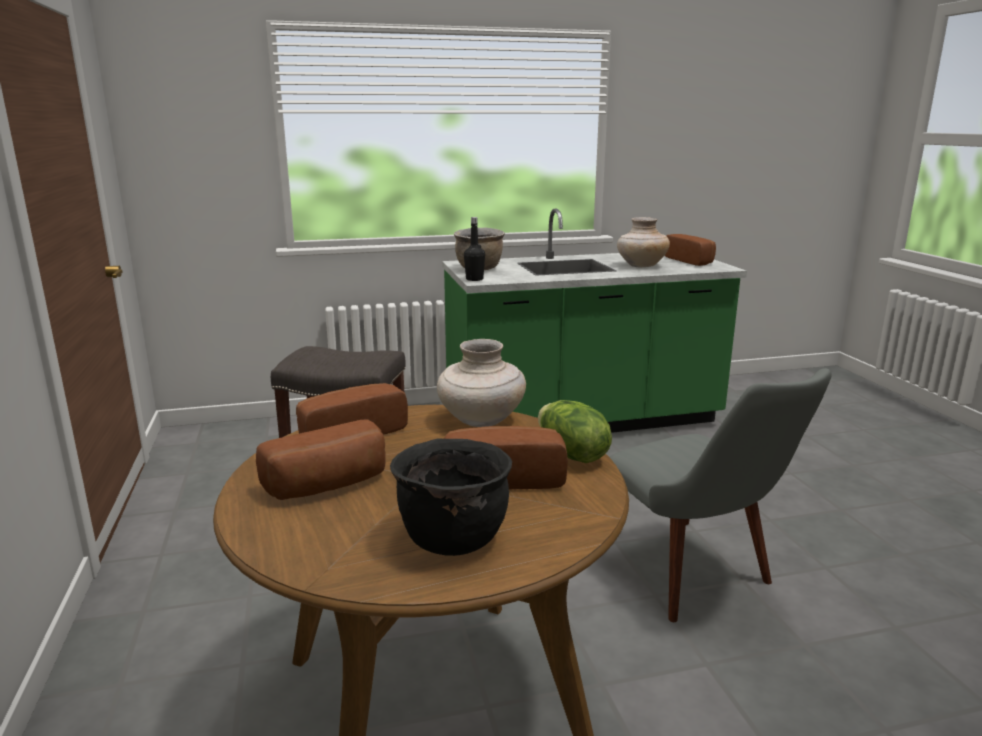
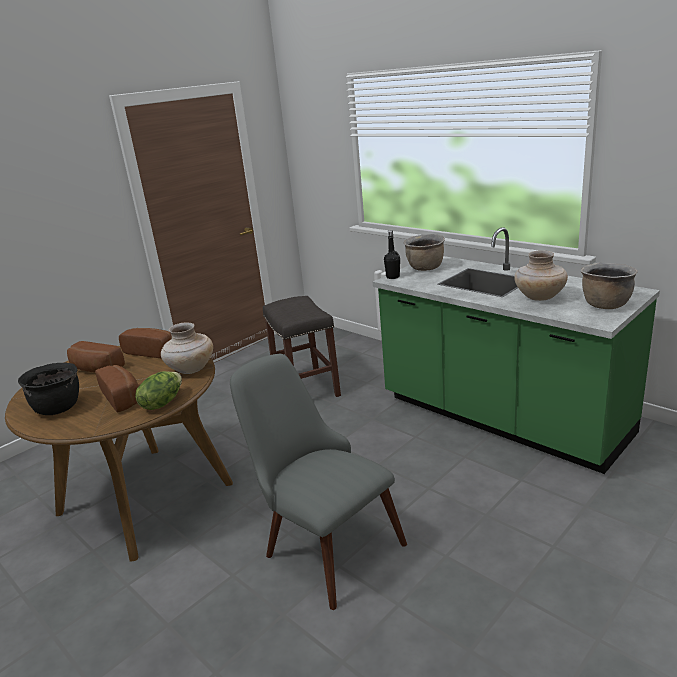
camera: 60 degrees right, 5 degrees up
grey chair [609,368,832,622] -> grey chair turned 105 degrees clockwise [230,354,407,610]
bread [665,234,716,266] -> brown cooking pot [581,263,637,309]

